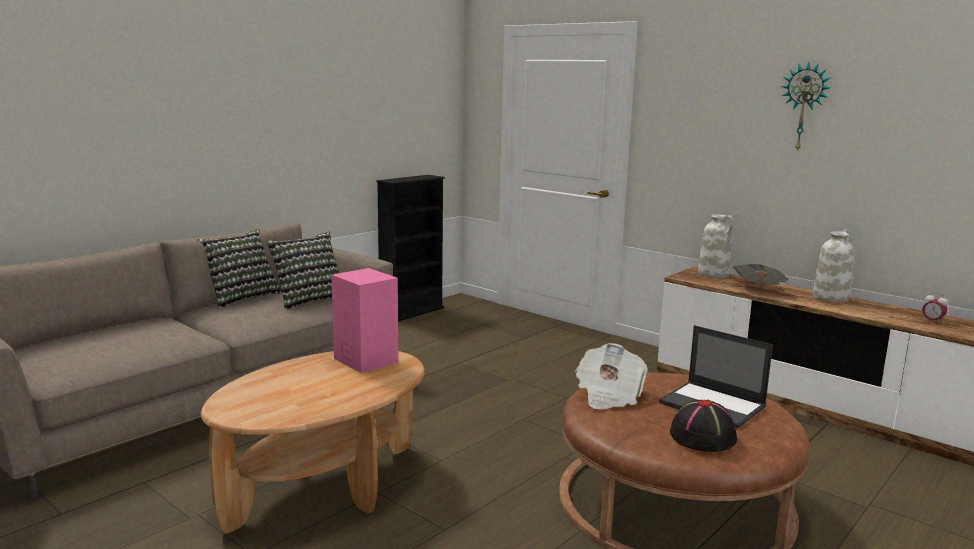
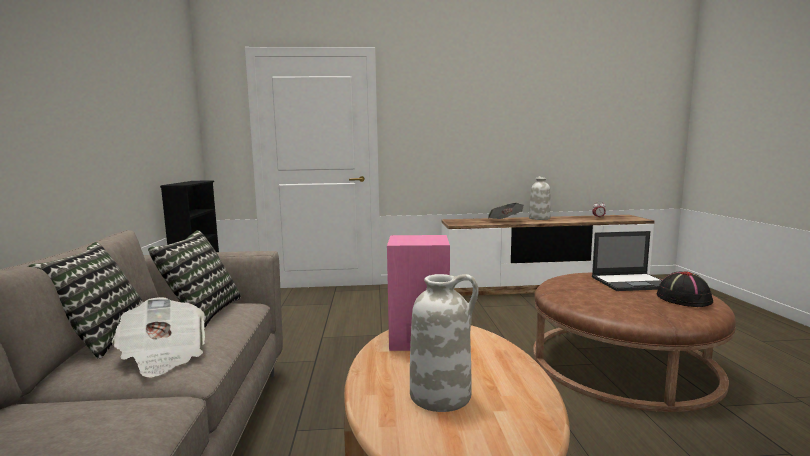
camera: 45 degrees left, 5 degrees down
newspaper [575,343,648,410] -> newspaper moved to [112,297,205,378]
white vase [698,215,734,278] -> white vase moved to [410,274,479,412]
wall clock [781,62,830,152] -> none

